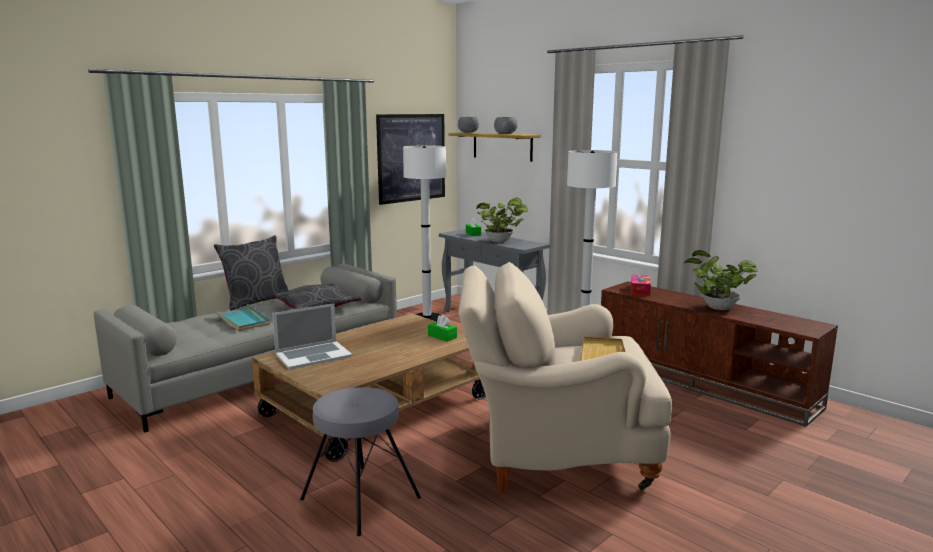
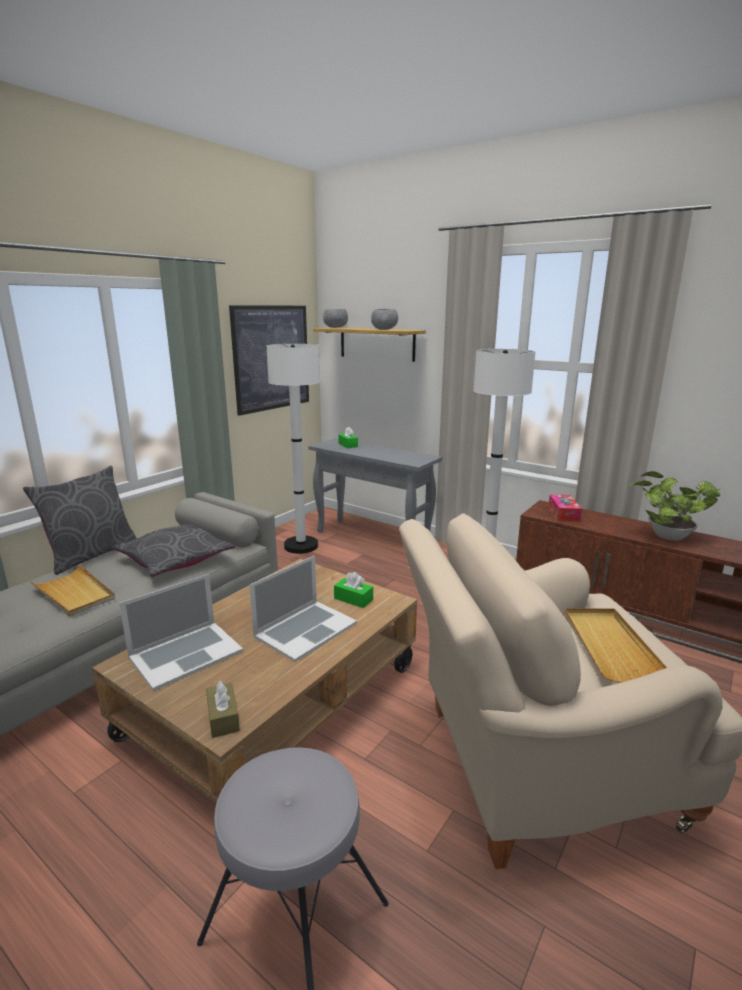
camera: 10 degrees left, 5 degrees up
turquoise tray [213,304,270,331] -> beige tray [30,565,115,617]
potted plant [476,197,528,243] -> none
none -> brown tissue box [206,680,240,738]
none -> laptop [249,555,357,662]

